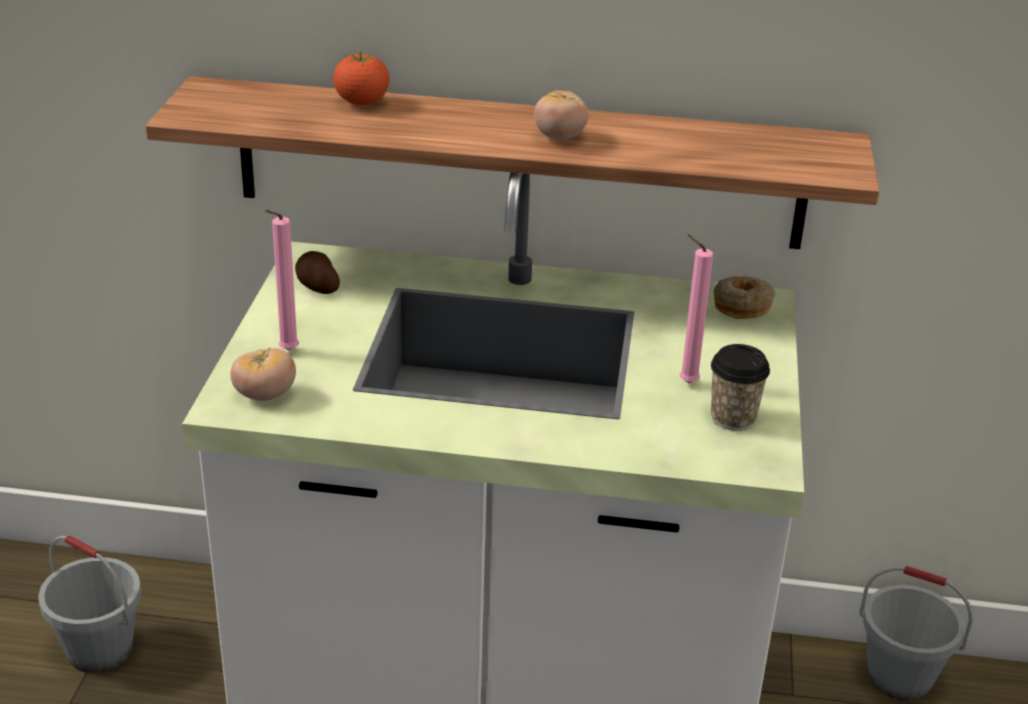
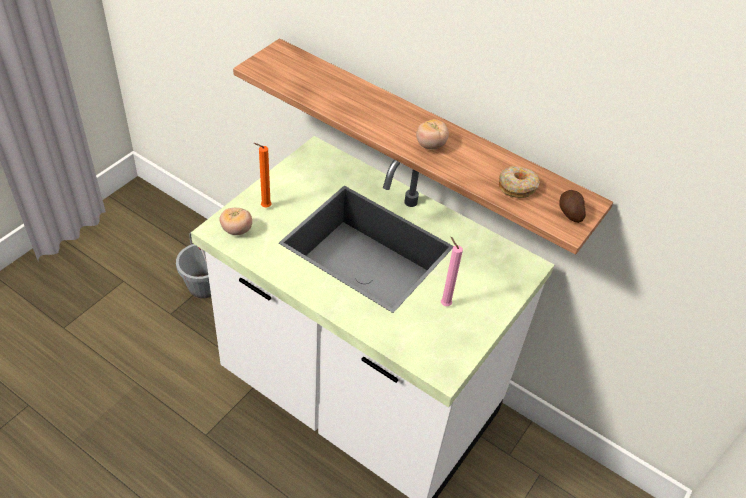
camera: 25 degrees right, 15 degrees up
pink candle [265,210,299,351] -> orange candle [254,143,272,207]
potato [295,251,340,294] -> potato moved to [559,190,586,223]
tomato [333,51,389,105] -> none
cup [711,344,770,431] -> none
donut [714,276,776,319] -> donut moved to [499,166,540,198]
grey bucket [859,566,973,701] -> none

